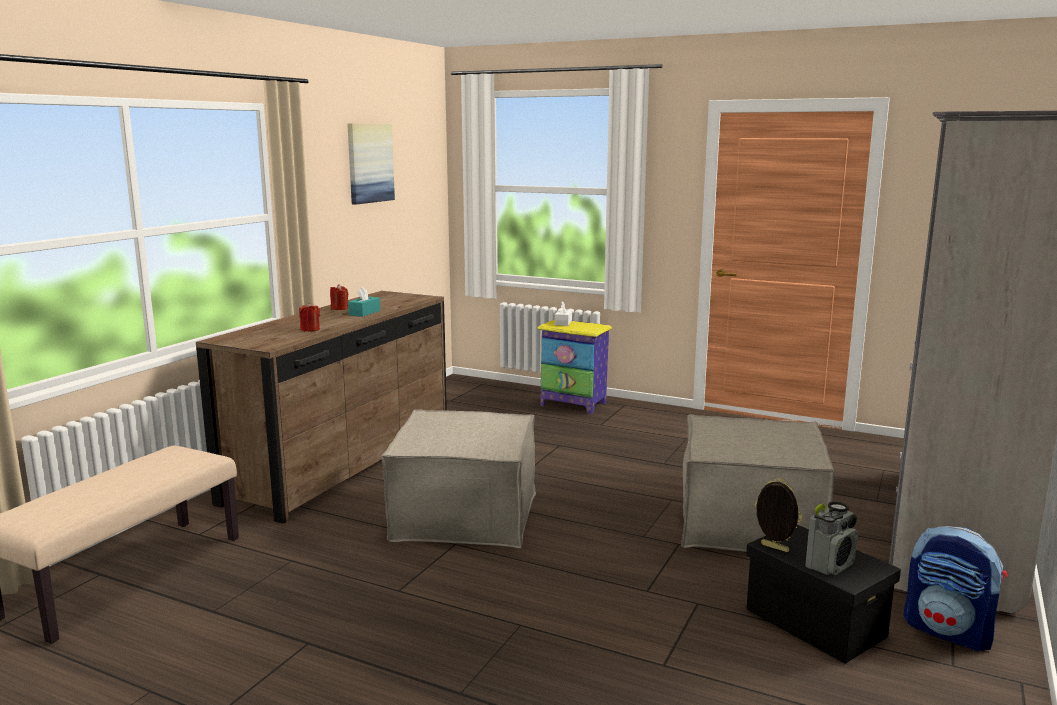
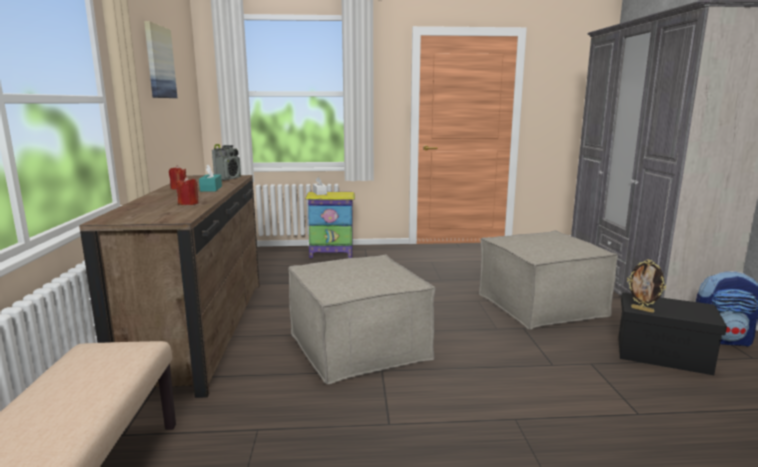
camera: 30 degrees left, 0 degrees up
picture frame [755,478,802,552] -> picture frame turned 150 degrees counterclockwise [627,259,666,313]
radio [805,501,858,575] -> radio moved to [212,144,241,181]

